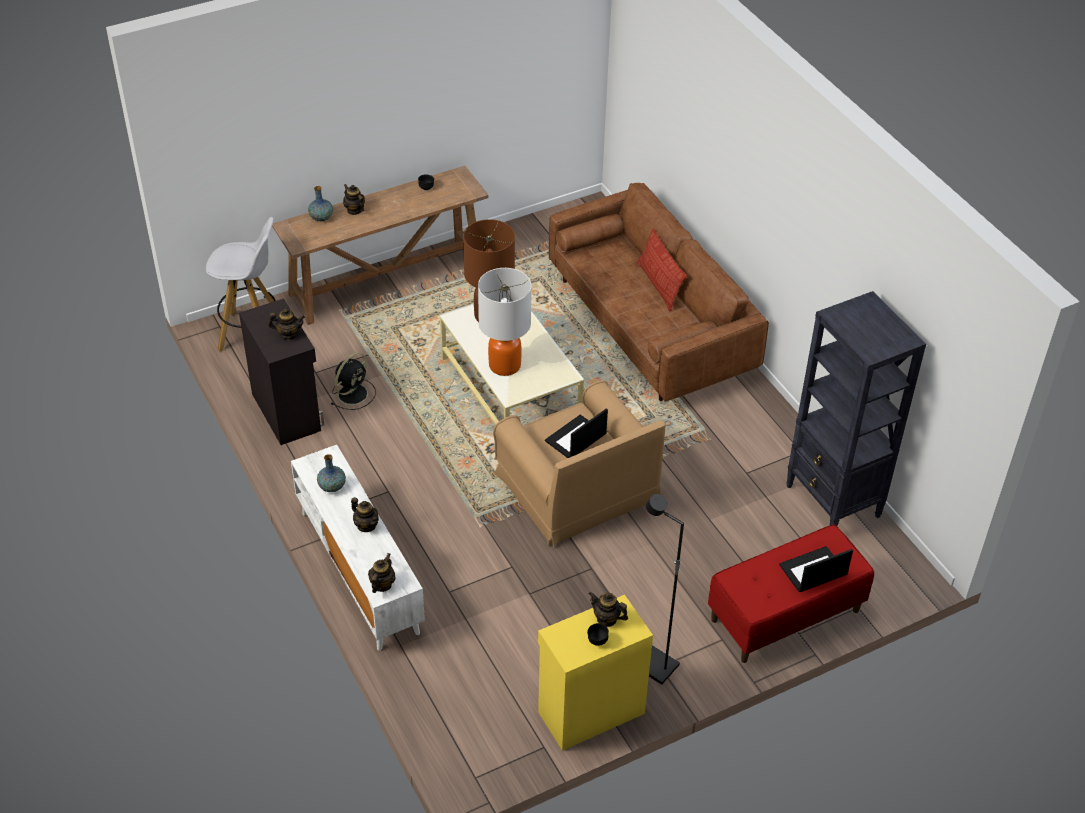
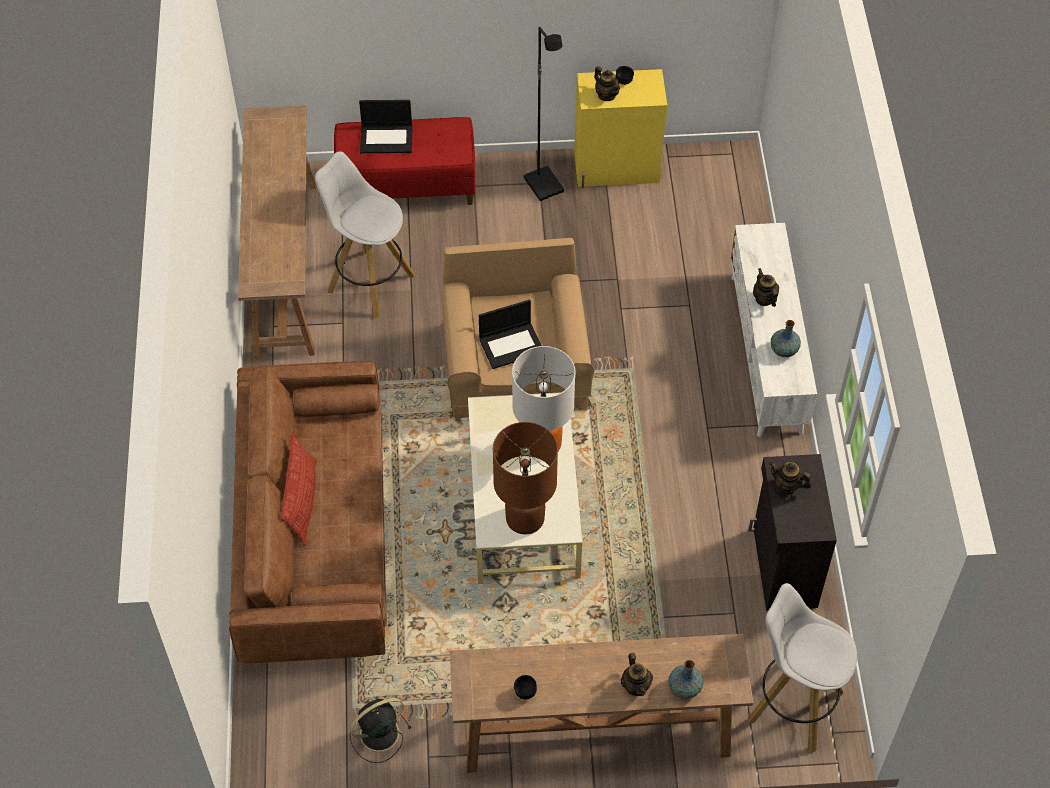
camera: 155 degrees left, 10 degrees up
black fan [331,352,376,410] -> black fan moved to [350,698,412,763]
teapot [368,553,396,593] -> none
black bookcase [786,291,926,526] -> brown console table [238,105,315,359]
none -> white stool [315,151,415,318]

